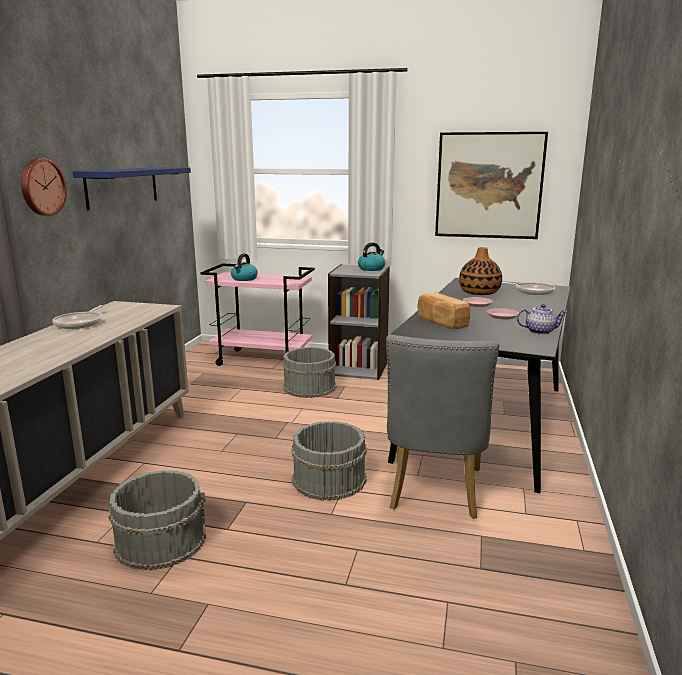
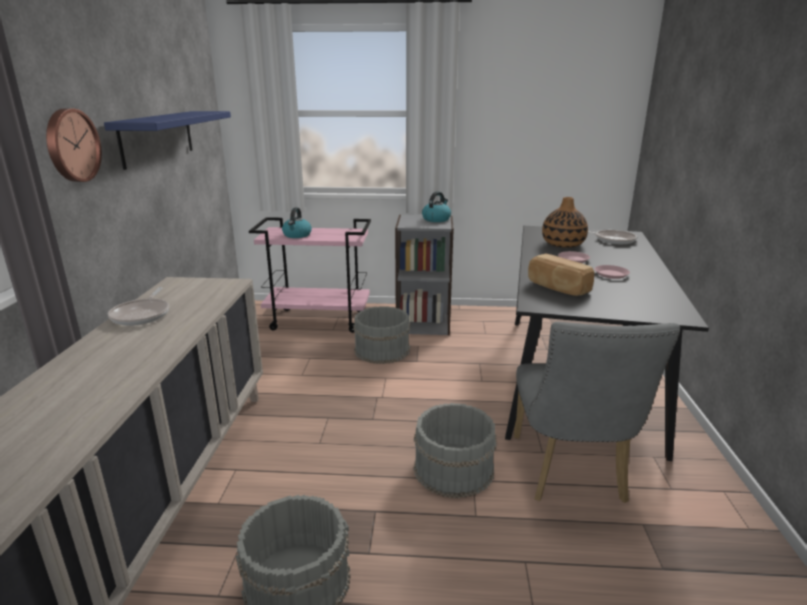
camera: 10 degrees left, 5 degrees up
picture [435,132,548,239] -> none
teapot [517,304,567,335] -> none

